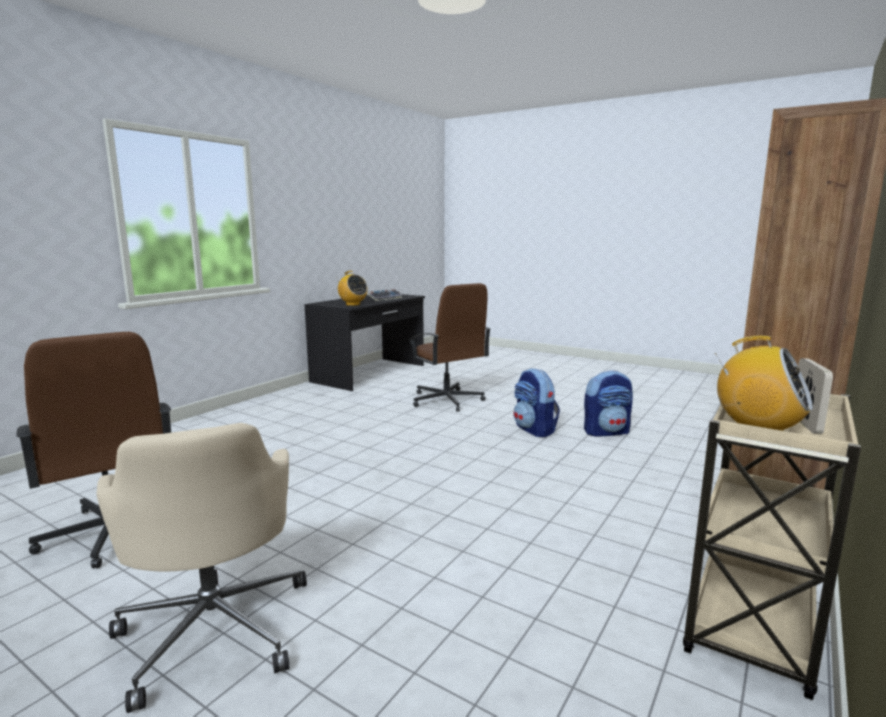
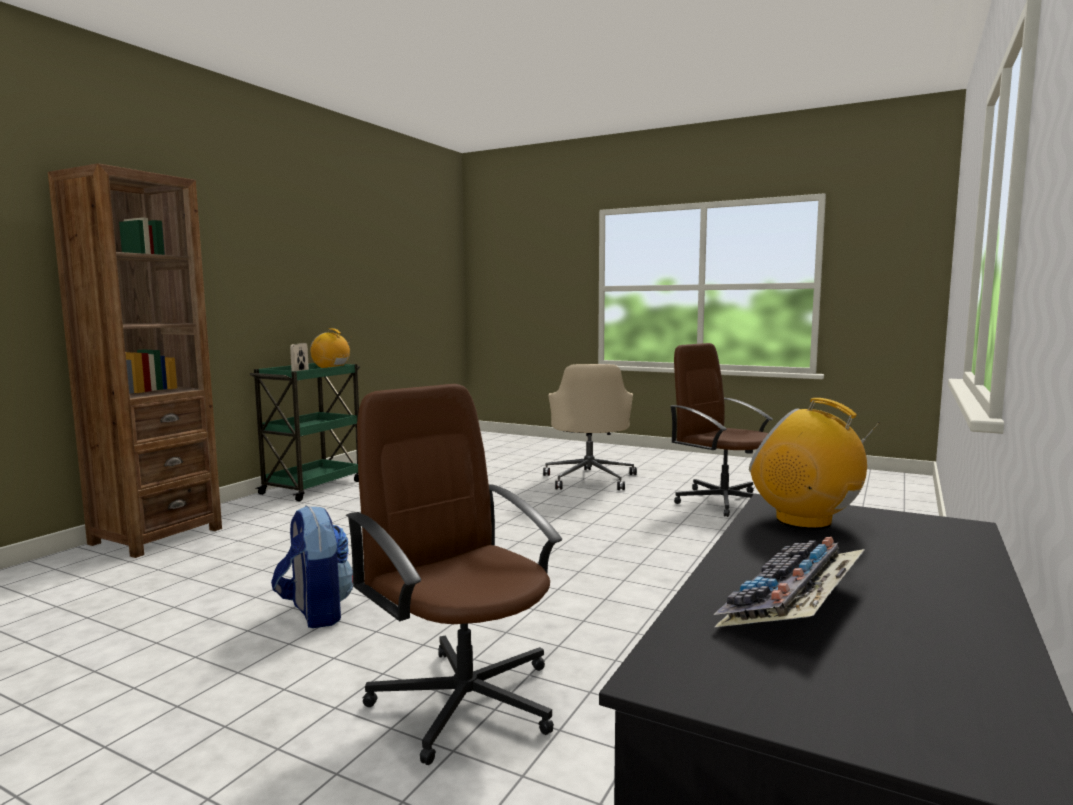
camera: 175 degrees right, 5 degrees down
beige office chair [97,423,307,713] -> beige office chair turned 150 degrees counterclockwise [543,364,637,490]
backpack [584,370,633,437] -> none
beige cart [683,394,861,700] -> green cart [250,363,360,502]

